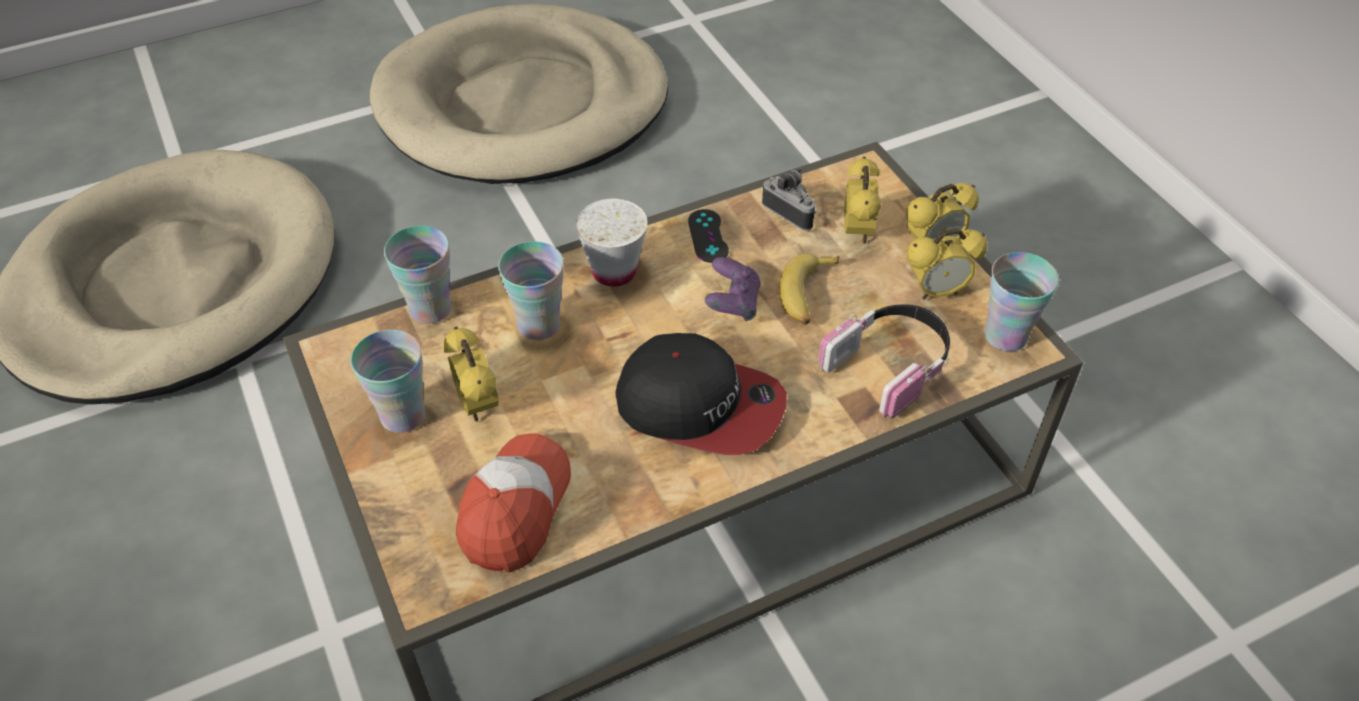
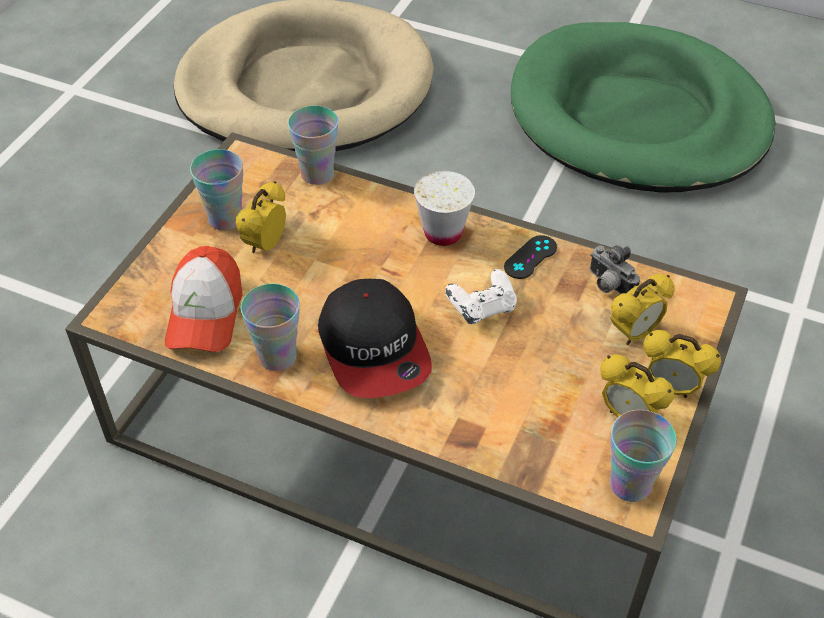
camera: 50 degrees right, 0 degrees up
beige dog bed [370,4,668,184] -> green dog bed [511,22,775,193]
cap [456,433,571,573] -> cap turned 120 degrees clockwise [165,246,243,352]
cup [498,241,564,340] -> cup moved to [241,284,300,371]
purple game controller [705,257,761,321] -> white game controller [445,269,517,324]
camera [762,168,816,231] -> camera turned 135 degrees clockwise [590,245,640,294]
banana [779,253,839,324] -> none
headphones [818,304,950,418] -> none

